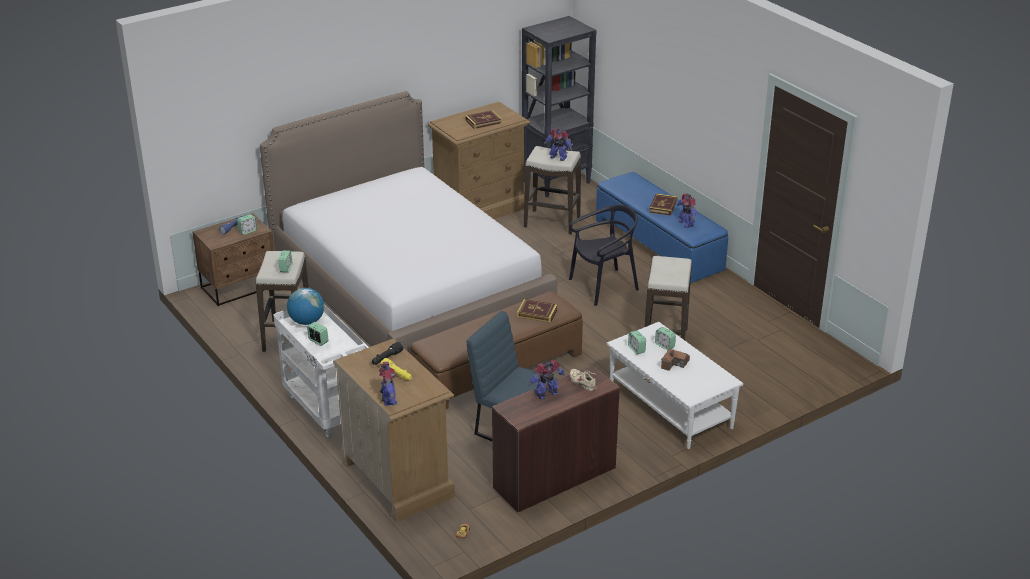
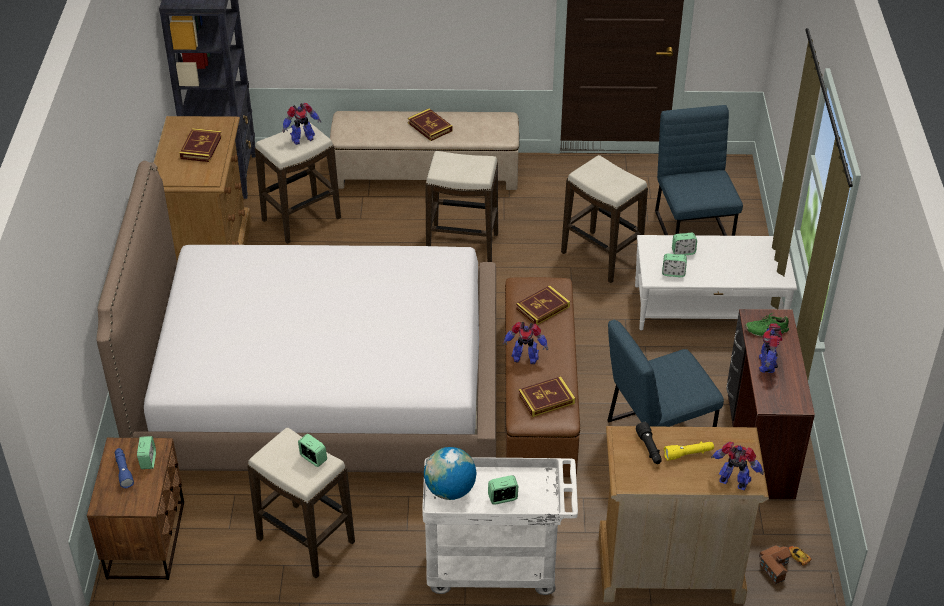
camera: 55 degrees left, 10 degrees up
black chair [569,205,639,306] -> stool [425,151,498,262]
beige shoe [569,369,597,391] -> green shoe [745,313,789,337]
blue bench [596,172,728,284] -> beige bench [330,111,519,190]
toy house [661,349,690,371] -> toy house moved to [759,545,791,584]
toy robot [677,193,696,228] -> toy robot moved to [503,322,548,364]
none -> book [518,376,575,417]
none -> blue chair [655,105,743,236]

